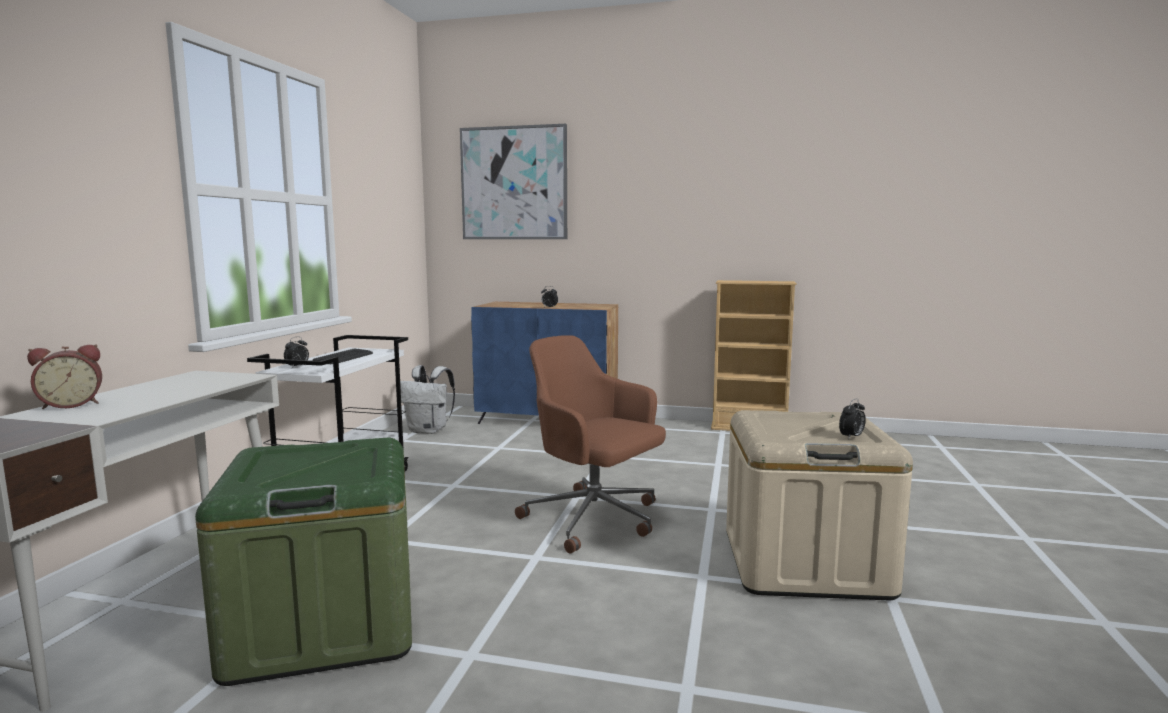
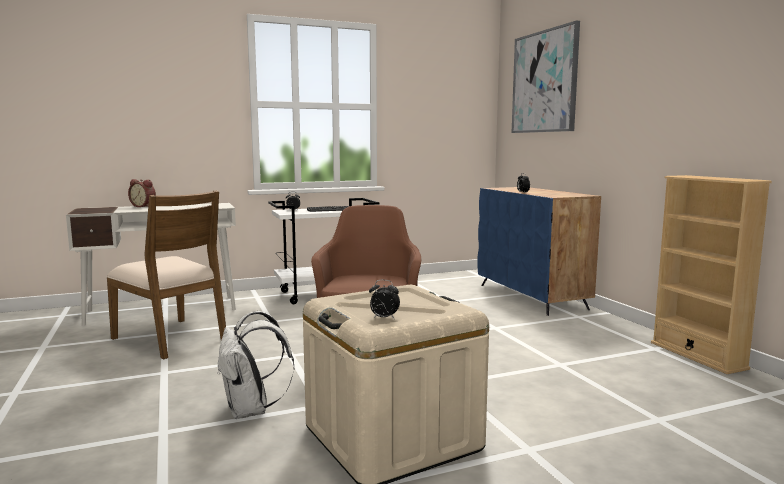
camera: 55 degrees right, 0 degrees up
green storage box [195,438,412,686] -> brown chair [106,190,226,360]
white backpack [400,365,455,434] -> white backpack moved to [217,311,294,419]

